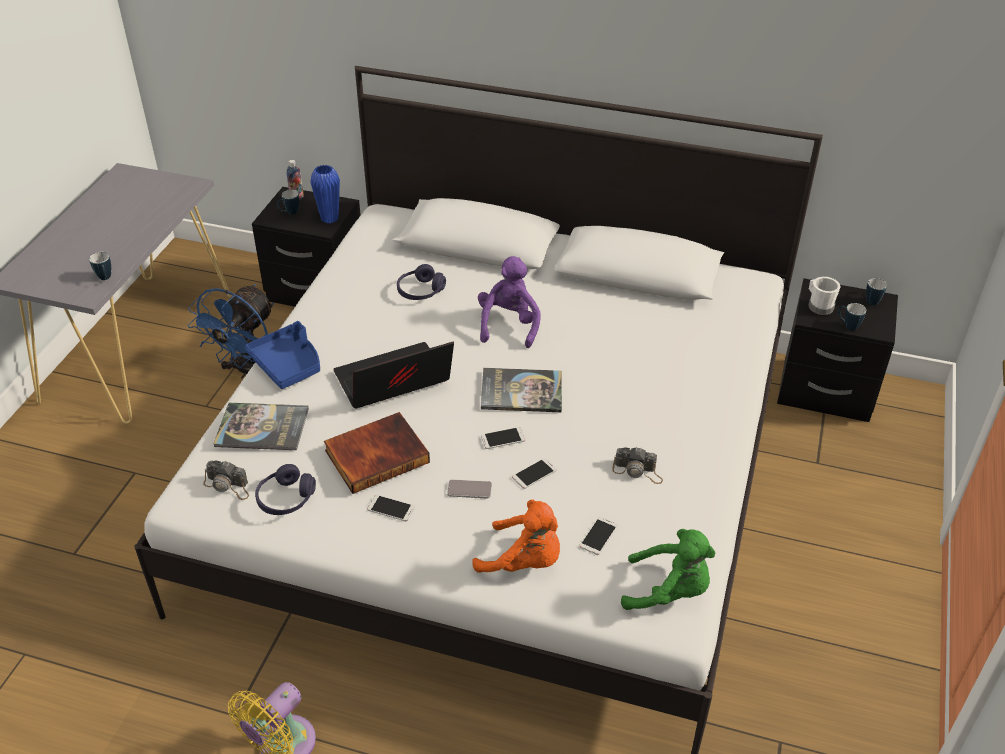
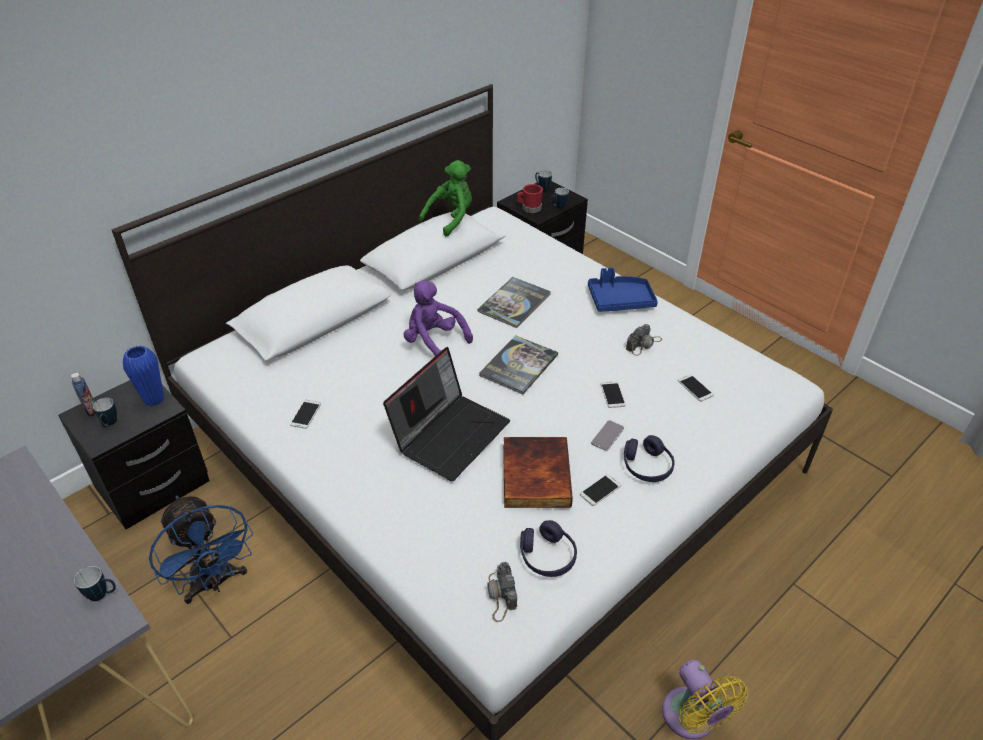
camera: 60 degrees left, 0 degrees up
camera [203,460,249,500] -> camera turned 120 degrees clockwise [487,562,517,622]
book [213,403,309,450] -> book moved to [477,277,551,328]
blue tray [245,321,320,389] -> blue tray moved to [588,268,658,312]
laptop [333,342,454,409] -> laptop turned 150 degrees counterclockwise [383,347,510,481]
purple headphones [397,264,446,300] -> purple headphones moved to [624,435,675,482]
orange plush toy [472,500,560,573] -> none
phone [481,427,525,449] -> phone moved to [290,400,321,429]
green plush toy [621,529,716,610] -> green plush toy moved to [419,160,472,237]
white mug [809,277,840,315] -> red mug [517,184,543,213]

